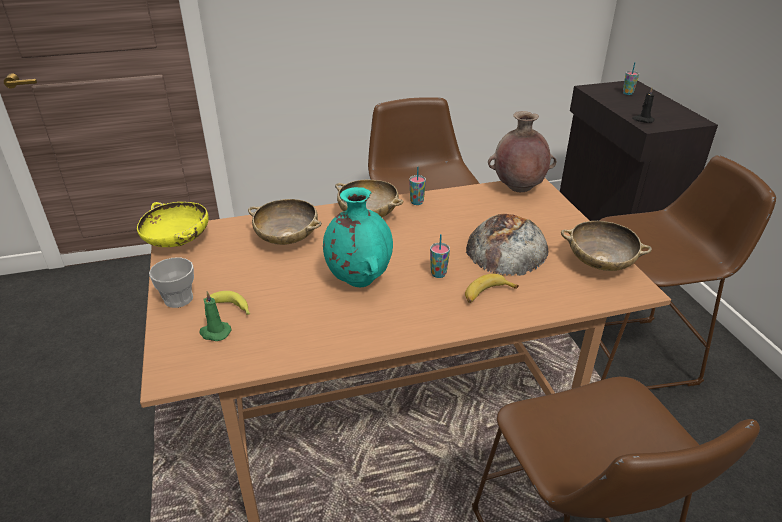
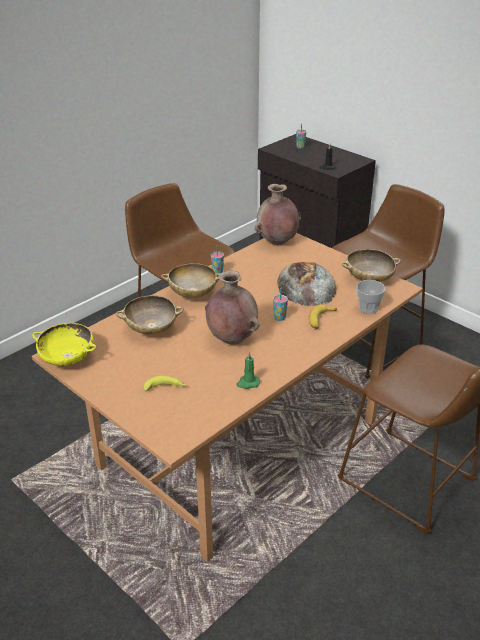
camera: 30 degrees left, 0 degrees up
cup [149,257,194,308] -> cup moved to [356,280,385,314]
green candle [199,291,232,341] -> green candle moved to [236,352,260,389]
turquoise vase [323,187,393,288] -> brown vase [205,270,259,345]

